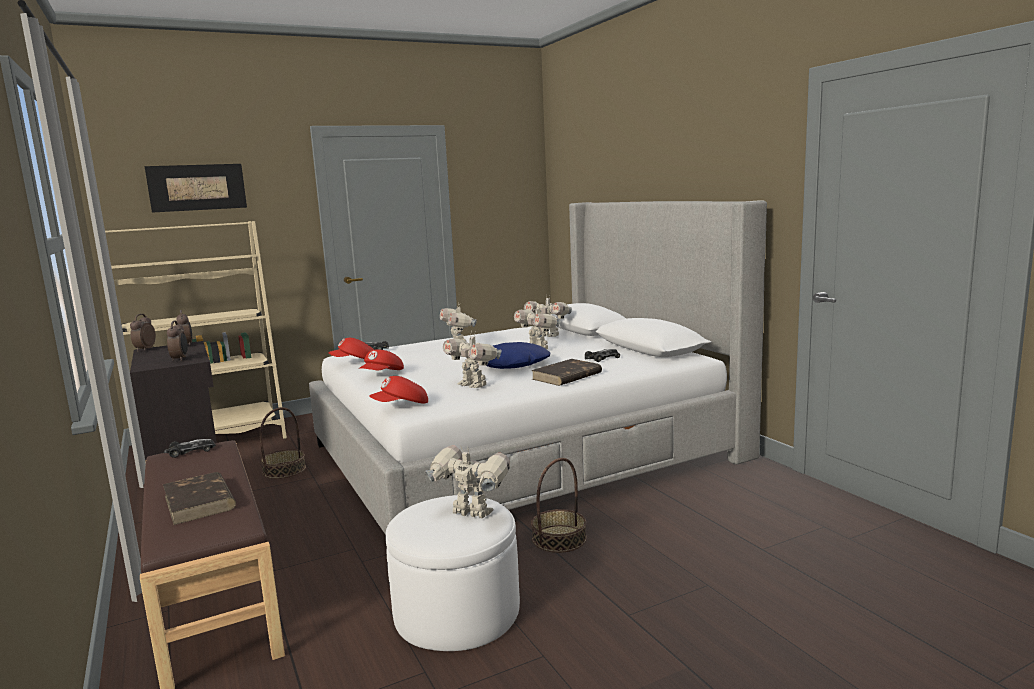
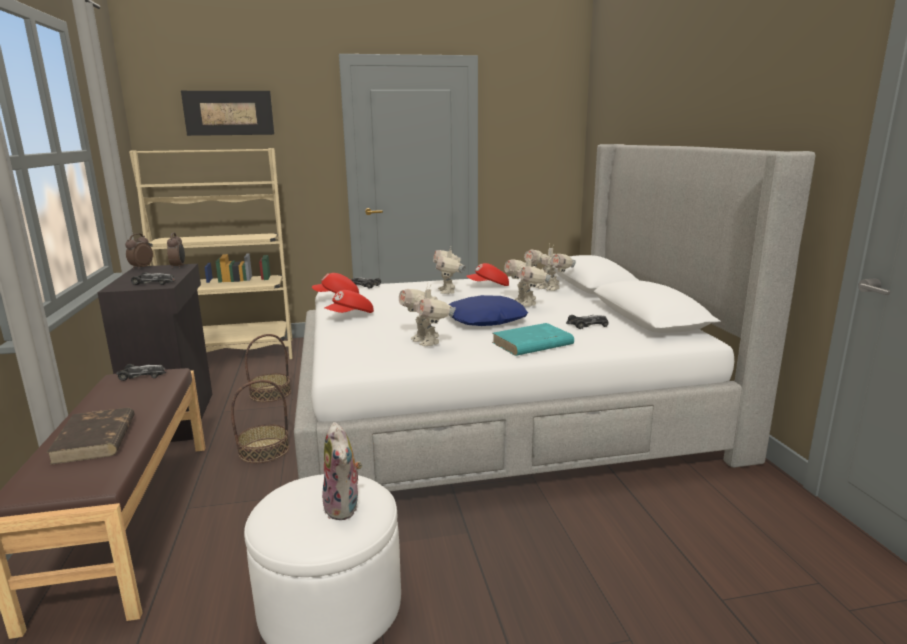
camera: 15 degrees right, 5 degrees up
alarm clock [167,321,188,361] -> toy car [131,272,175,285]
red cap [369,376,428,404] -> red cap moved to [467,263,509,286]
toy robot [425,445,510,519] -> plush toy [322,422,362,520]
brown book [531,359,602,386] -> turquoise book [492,323,574,356]
basket [531,458,587,553] -> basket moved to [231,380,289,463]

